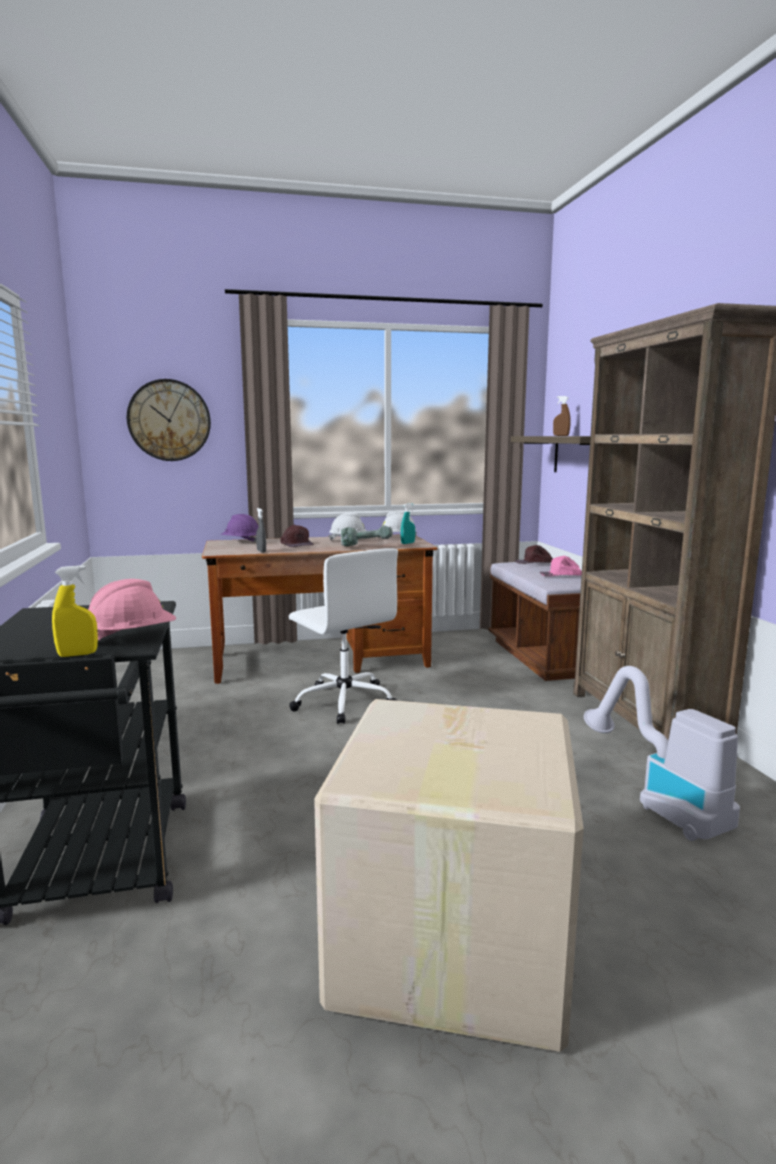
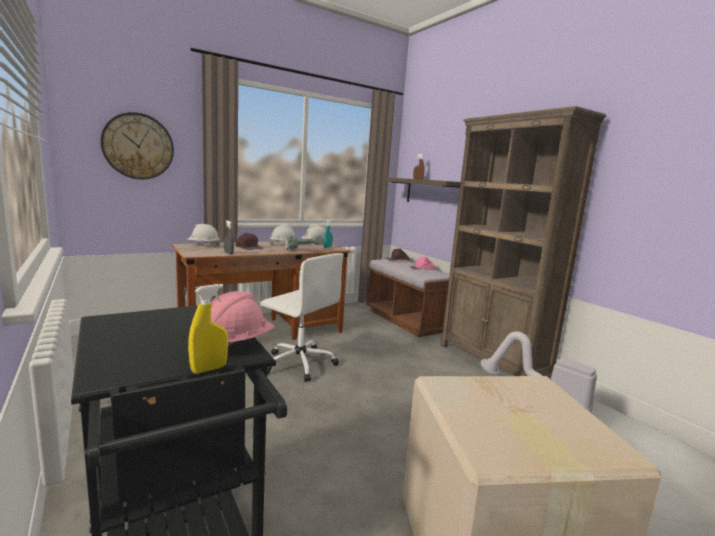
camera: 20 degrees left, 0 degrees up
purple hard hat [221,514,259,542] -> white hard hat [187,224,220,247]

